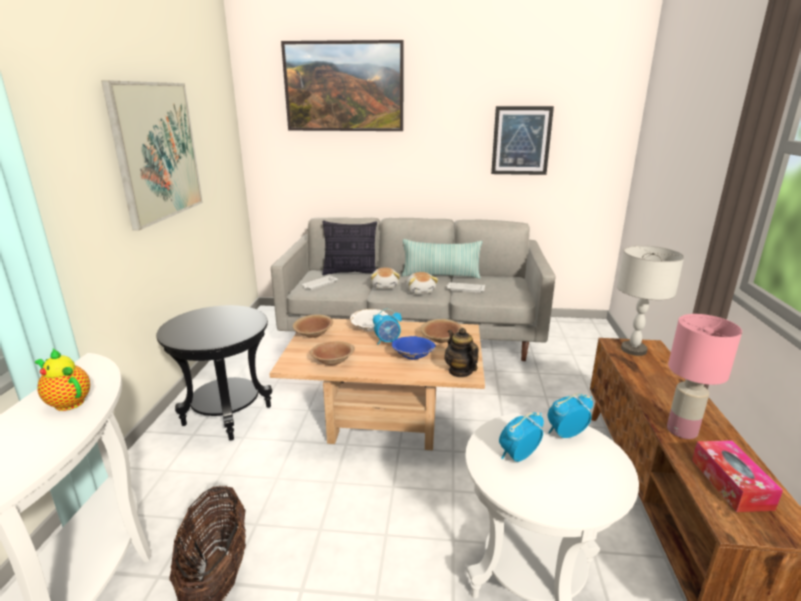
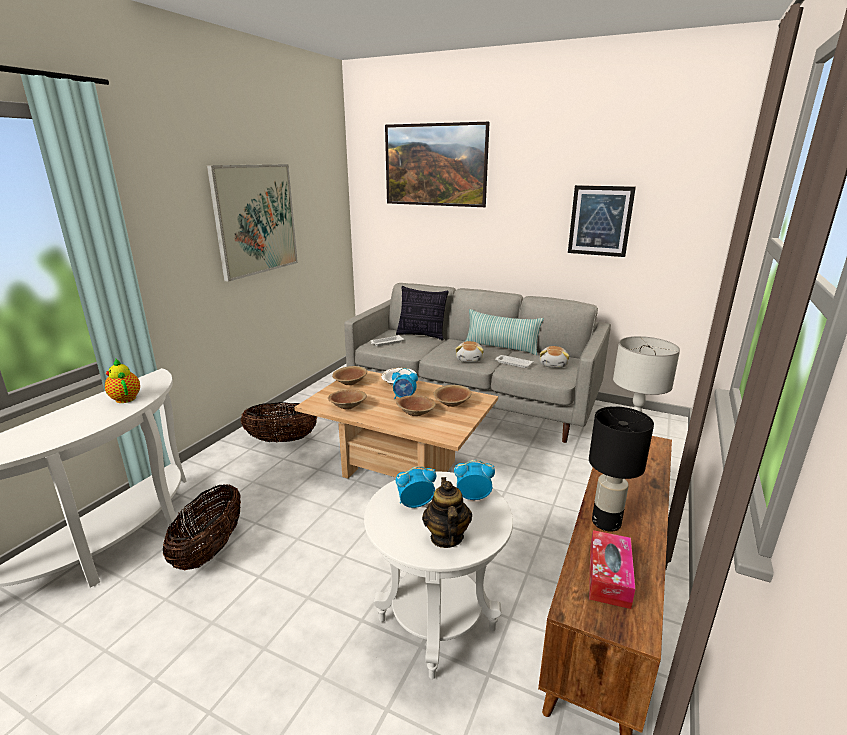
camera: 20 degrees right, 0 degrees up
black side table [156,305,272,441] -> basket [241,402,317,443]
plush toy [371,268,400,289] -> plush toy moved to [540,346,569,368]
blue bowl [392,336,436,360] -> brown bowl [396,395,436,416]
teapot [444,328,479,377] -> teapot moved to [422,477,472,548]
pink table lamp [667,314,742,439] -> black table lamp [589,406,654,531]

